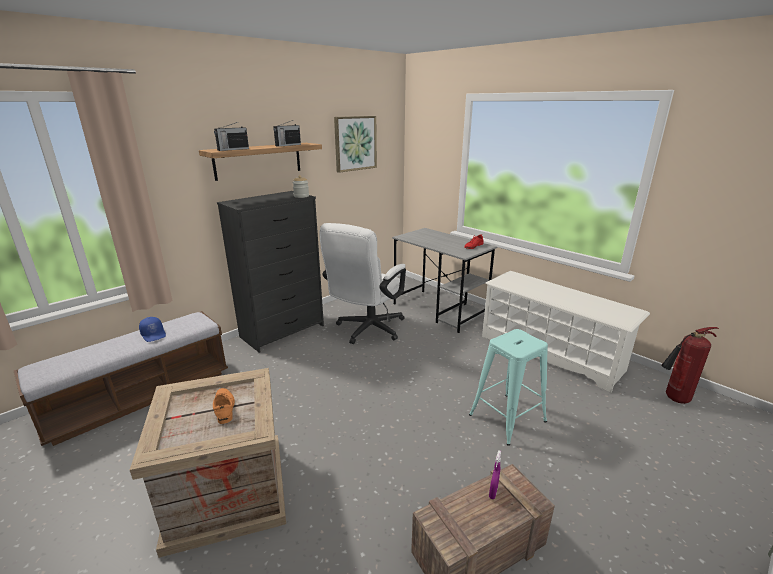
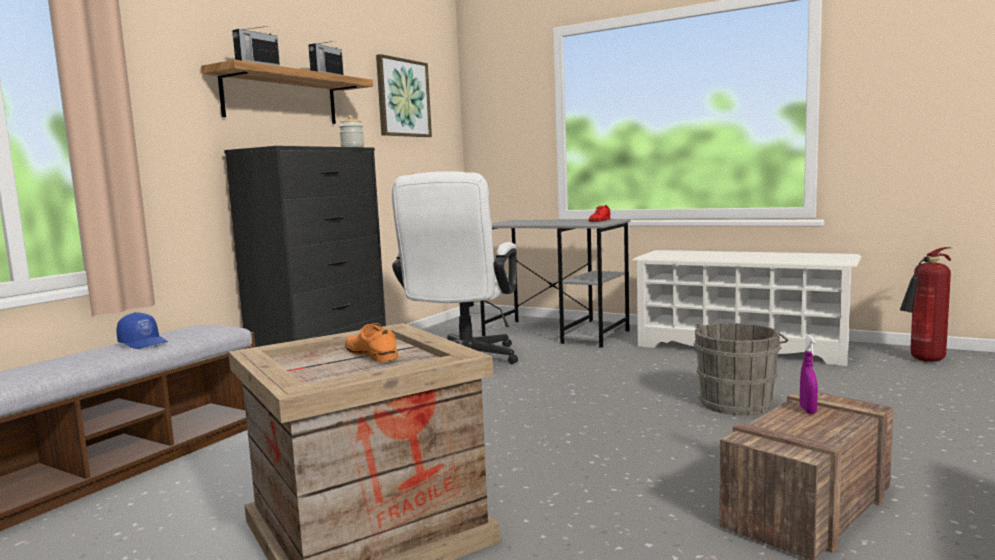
camera: 15 degrees left, 15 degrees down
turquoise stool [469,329,548,446] -> grey bucket [693,323,788,415]

